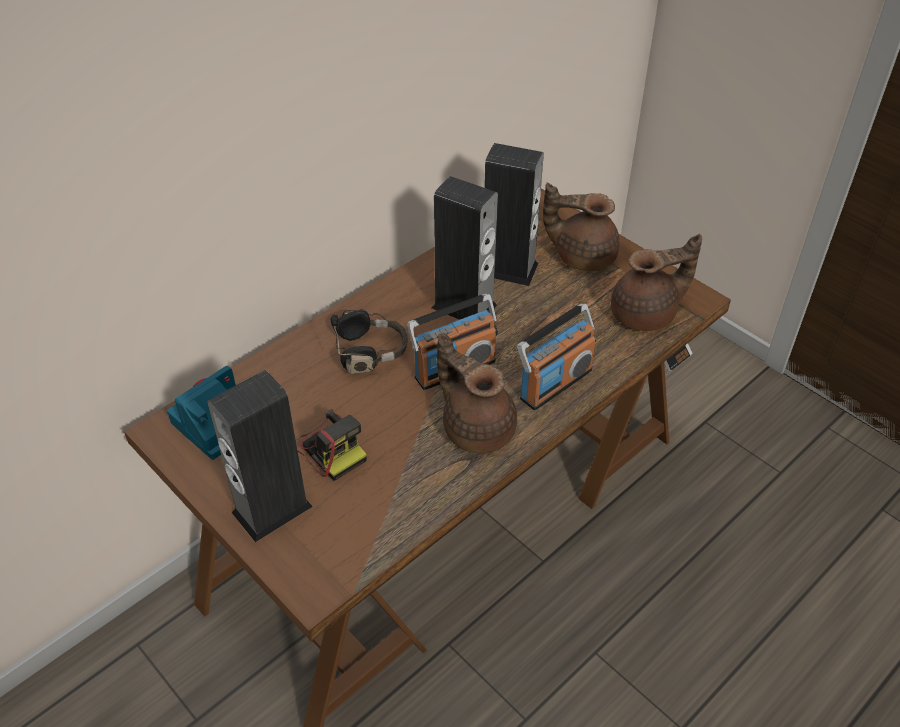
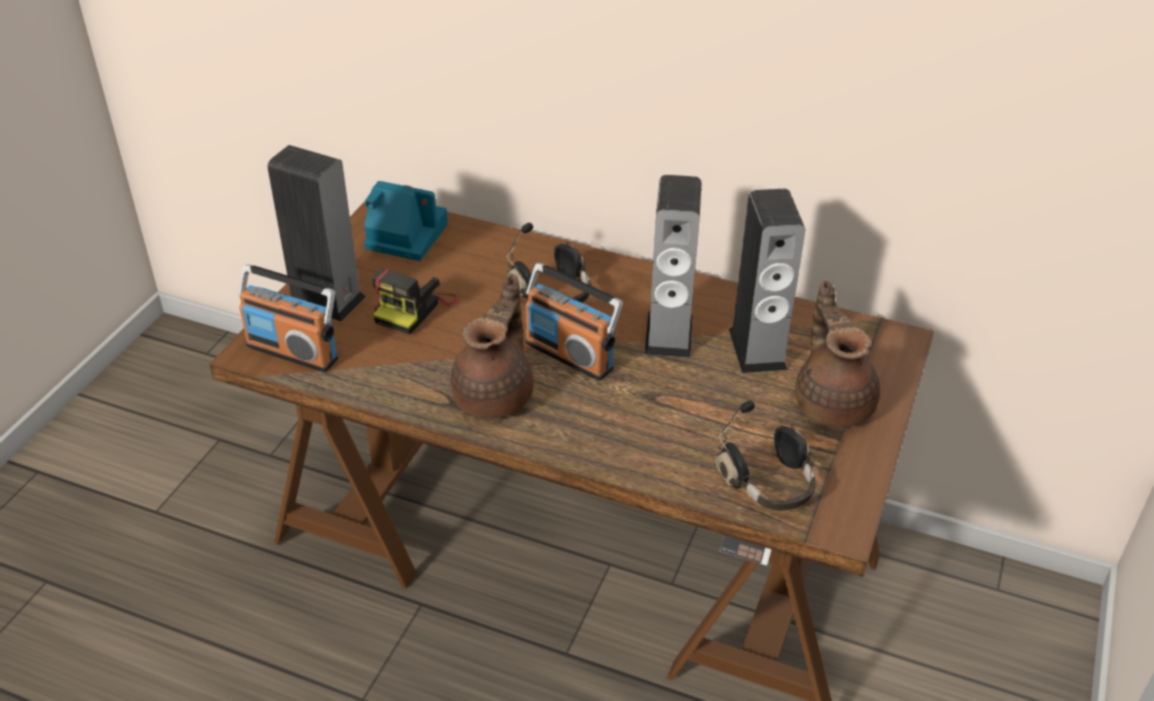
camera: 65 degrees right, 5 degrees down
radio [517,303,596,410] -> radio moved to [238,264,338,372]
brown teapot [611,234,702,331] -> black headphones [716,401,815,511]

